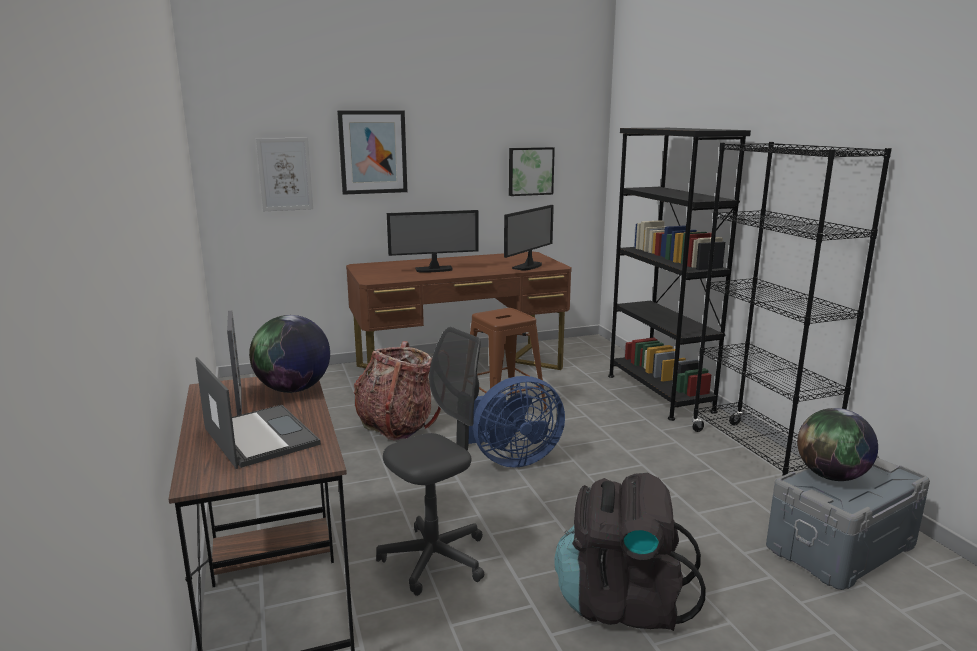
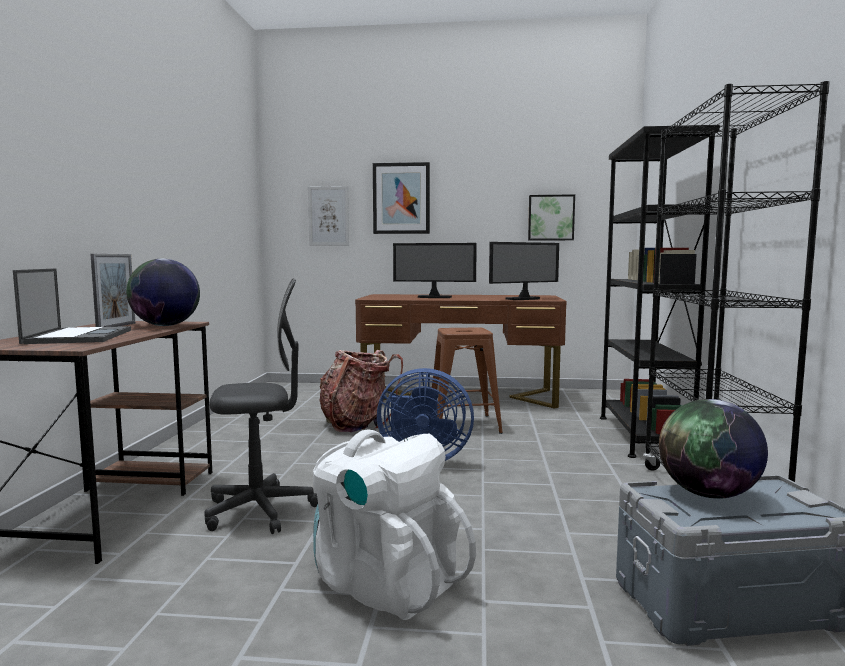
camera: 25 degrees right, 10 degrees down
black backpack [555,473,706,631] -> white backpack [313,429,476,620]

